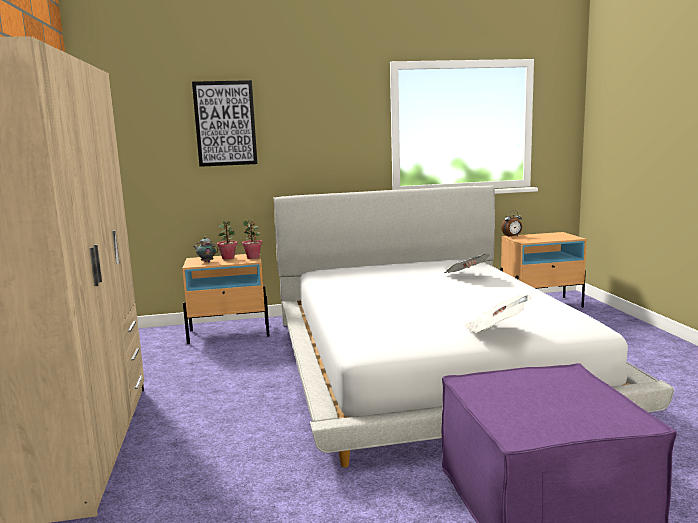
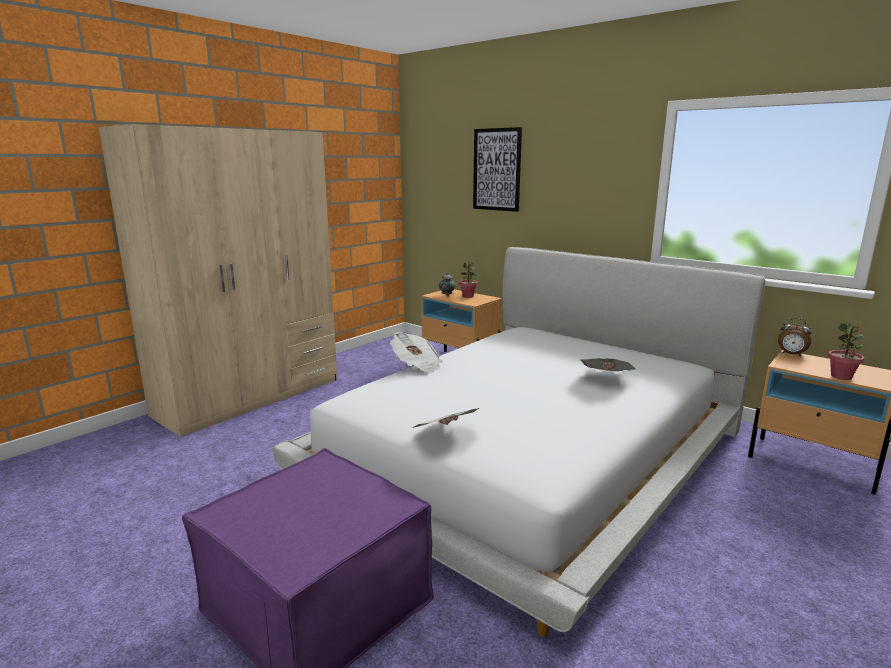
camera: 50 degrees right, 5 degrees up
potted plant [242,220,262,259] -> potted plant moved to [828,323,864,380]
none -> newspaper [390,332,443,374]

